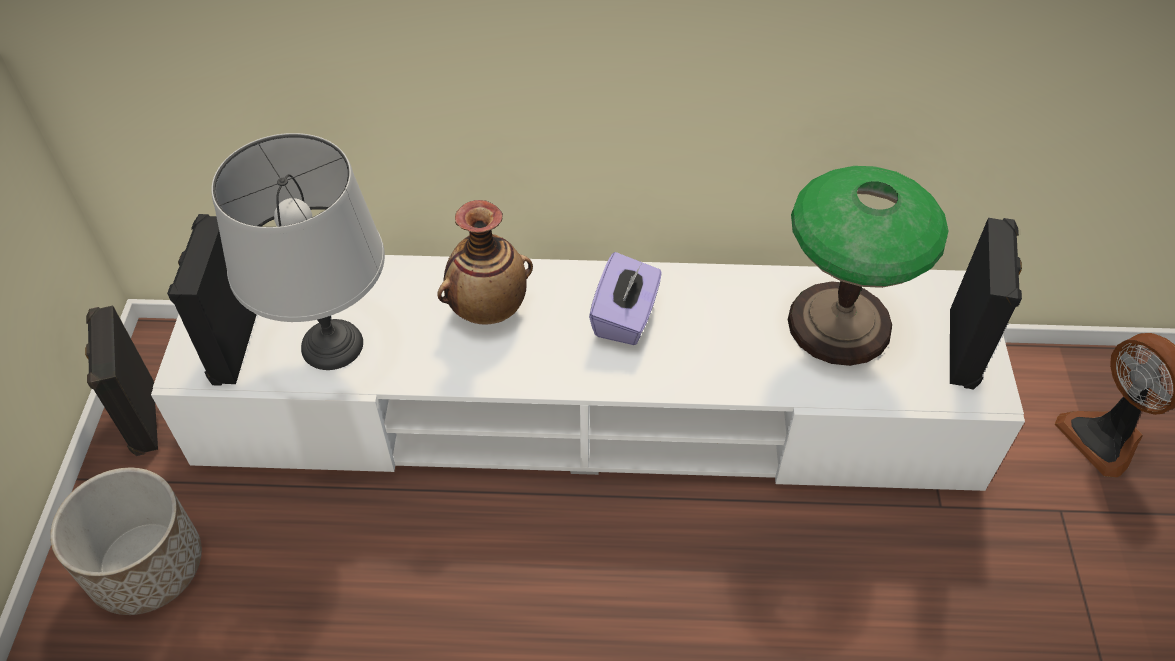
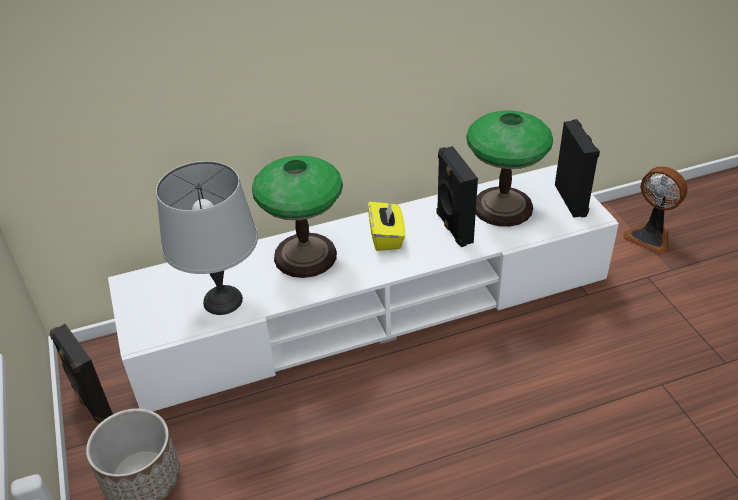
camera: 20 degrees left, 10 degrees down
black speaker [167,214,257,386] -> black speaker moved to [436,146,478,247]
vase [437,200,533,325] -> table lamp [252,155,343,278]
purple tissue box [589,252,662,345] -> yellow tissue box [368,200,405,251]

